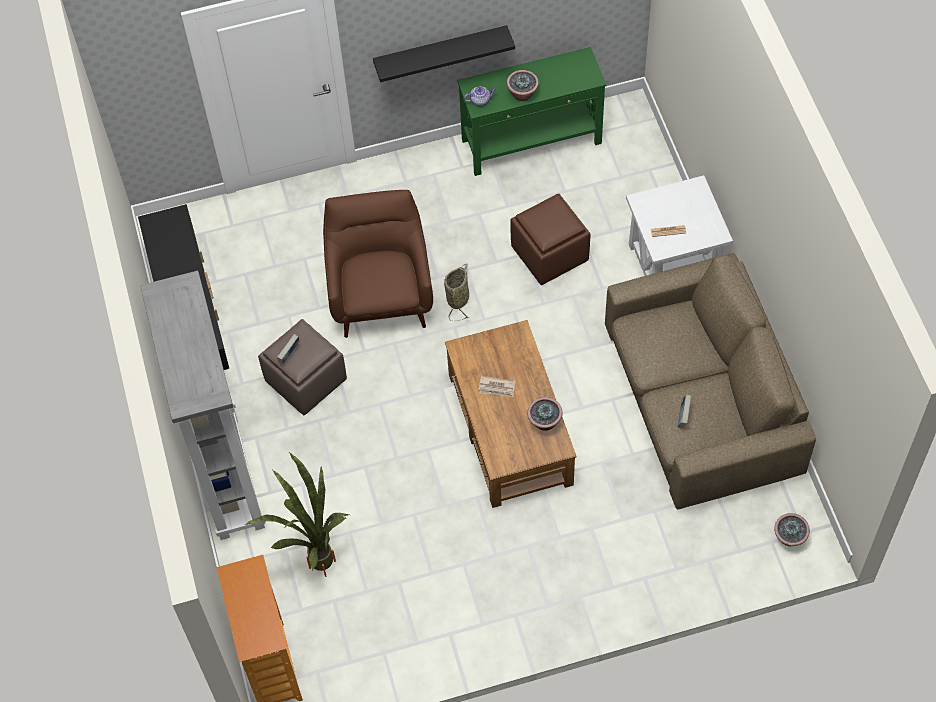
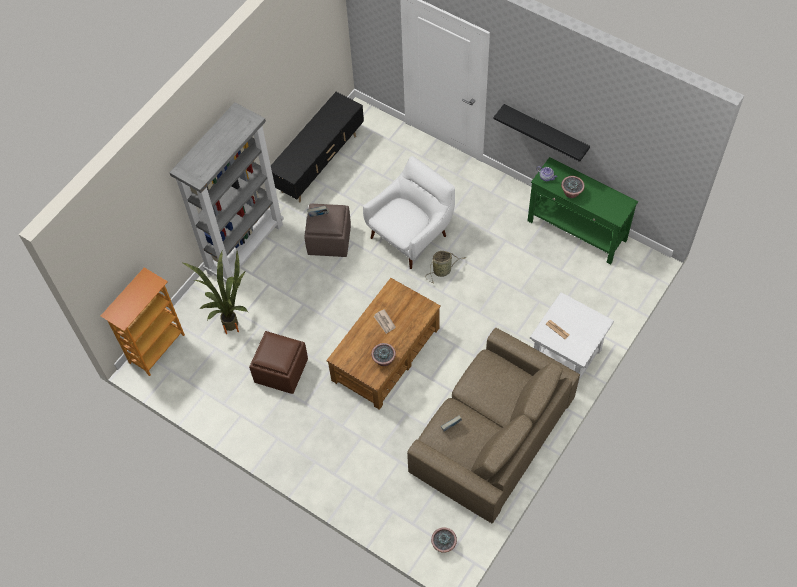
camera: 50 degrees right, 0 degrees up
brown armchair [323,190,433,338] -> white armchair [363,156,455,269]
brown ottoman [510,194,590,285] -> brown ottoman moved to [249,331,308,394]

